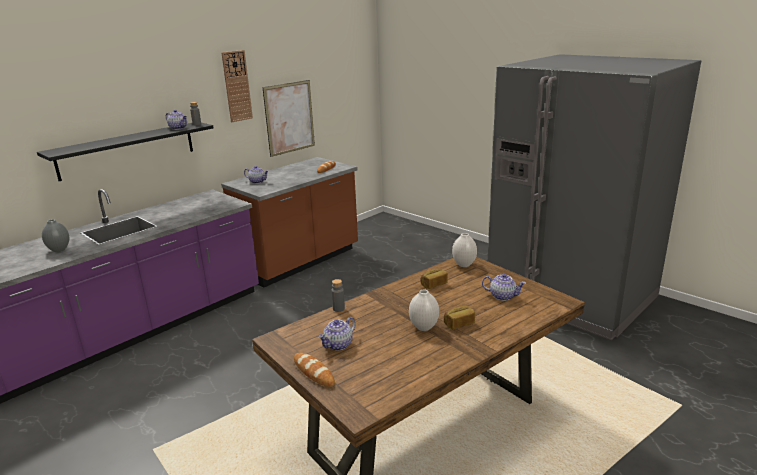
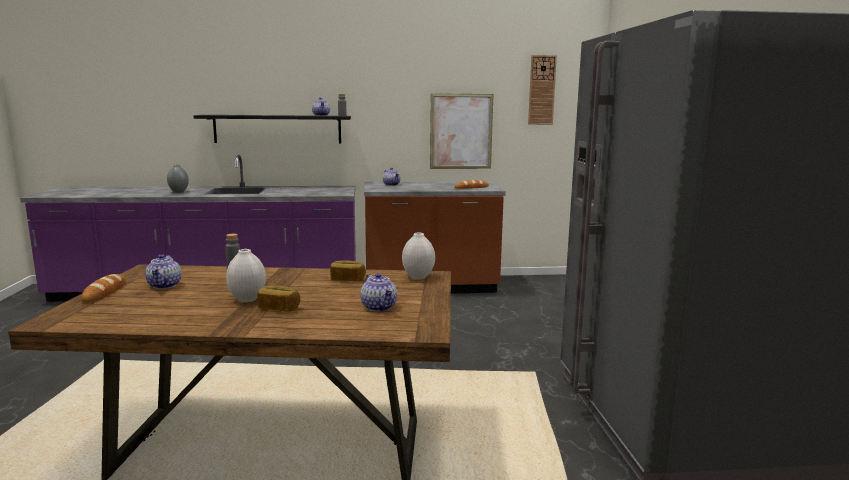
camera: 40 degrees right, 10 degrees down
wall clock [221,50,253,122] -> wall clock moved to [528,55,557,125]
teapot [318,317,356,351] -> teapot turned 90 degrees counterclockwise [145,254,181,289]

